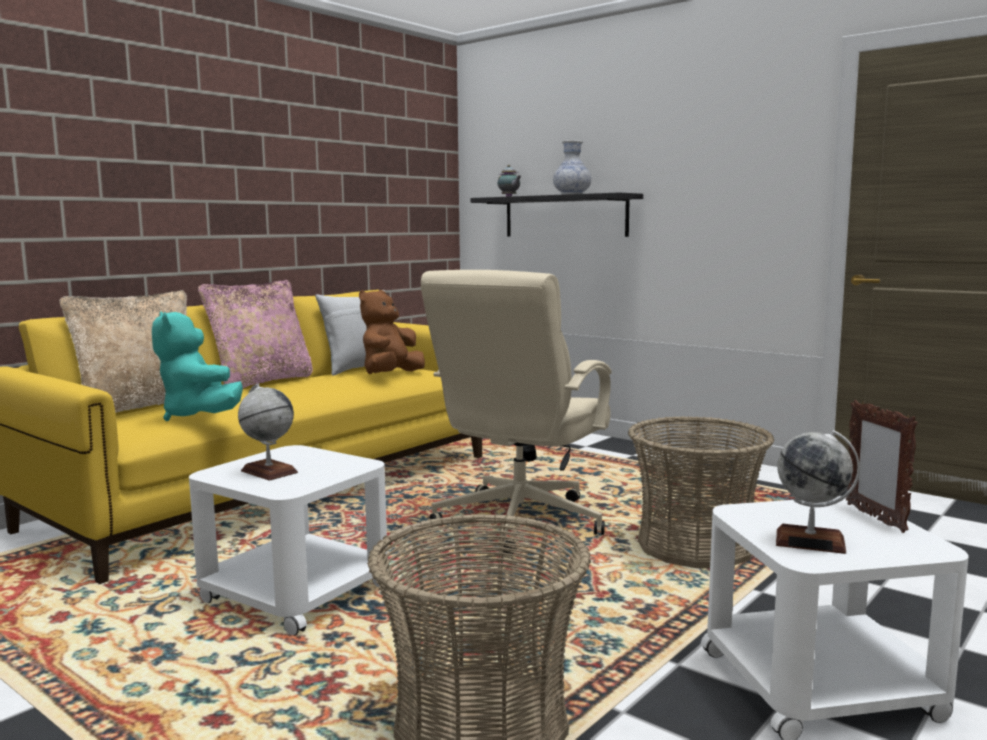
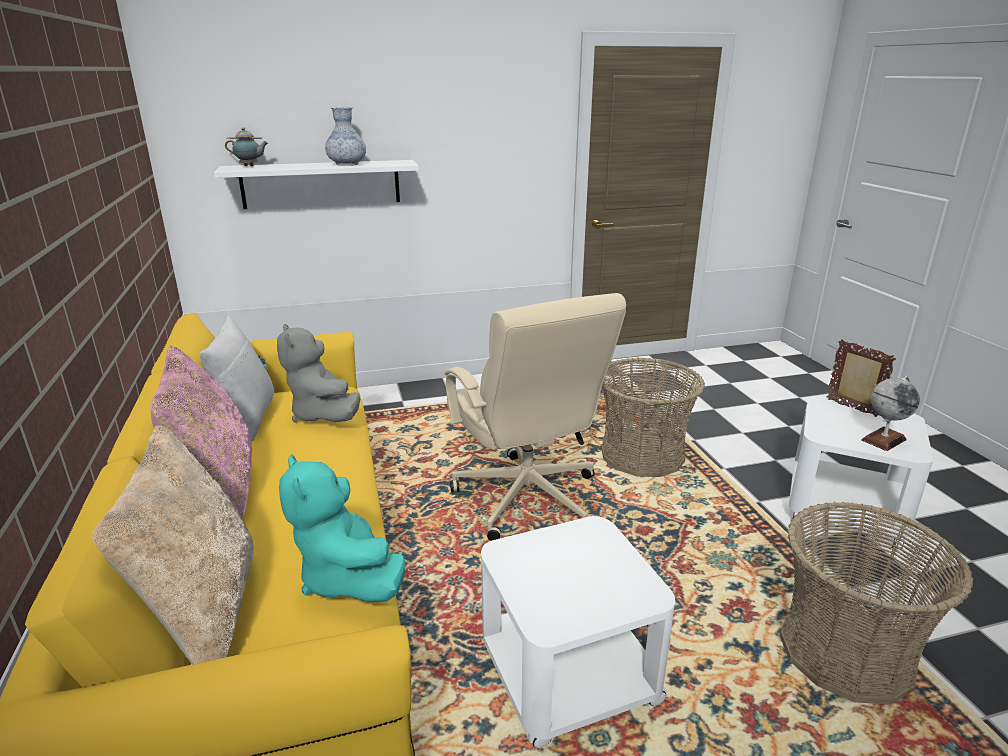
camera: 55 degrees left, 15 degrees up
turquoise plush toy [152,311,243,421] -> turquoise plush toy turned 60 degrees clockwise [279,454,406,602]
globe [238,383,298,481] -> none
brown plush toy [359,290,425,374] -> grey plush toy [277,324,360,422]
black shelf [470,192,643,237] -> white shelf [214,160,419,209]
picture frame [846,400,918,533] -> picture frame turned 150 degrees counterclockwise [826,339,896,417]

